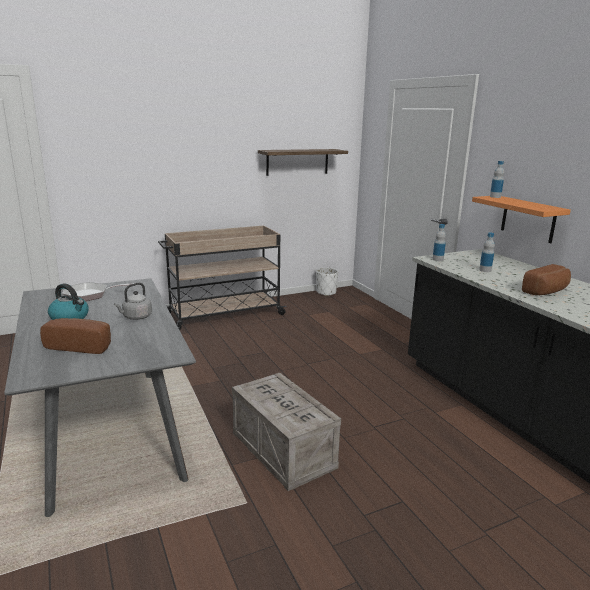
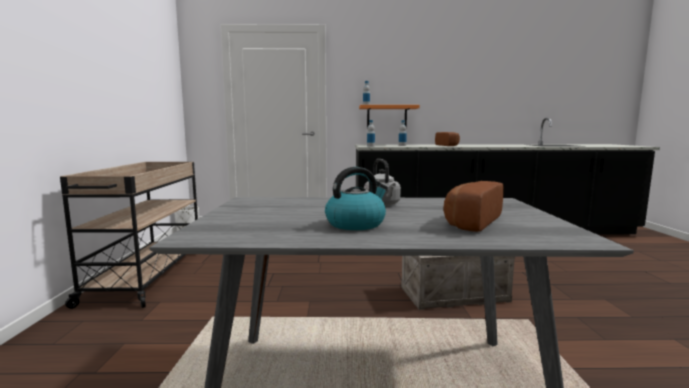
camera: 65 degrees left, 10 degrees down
frying pan [62,282,134,301] -> none
shelf [258,149,348,176] -> none

